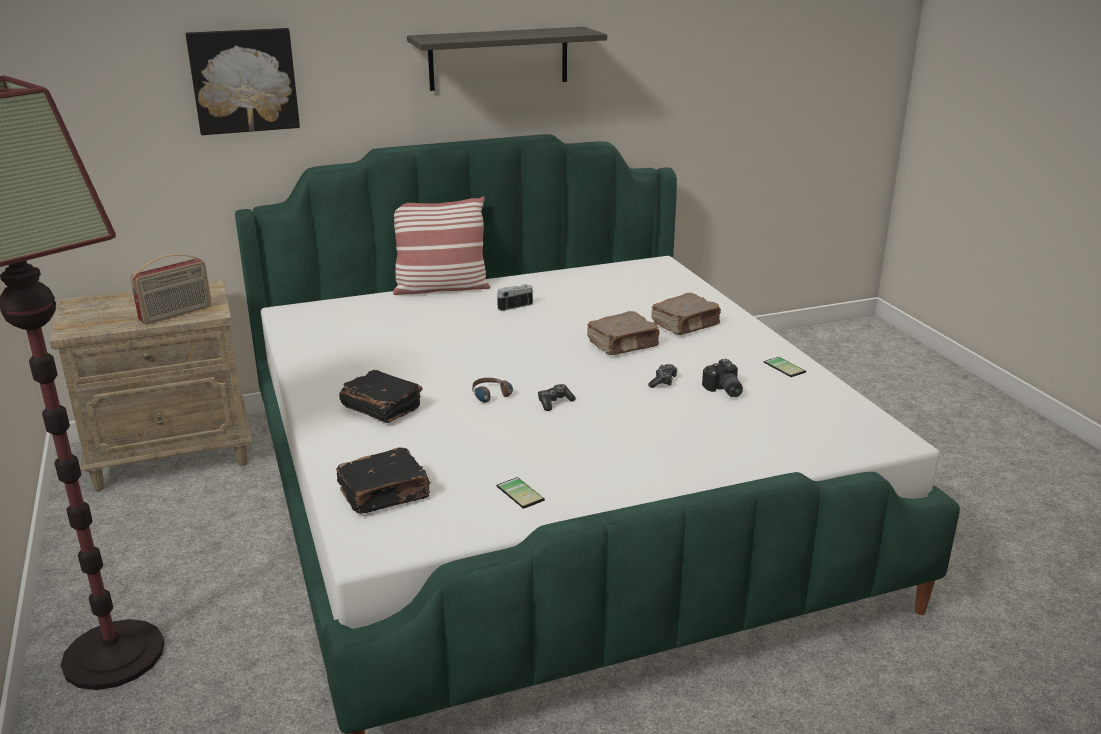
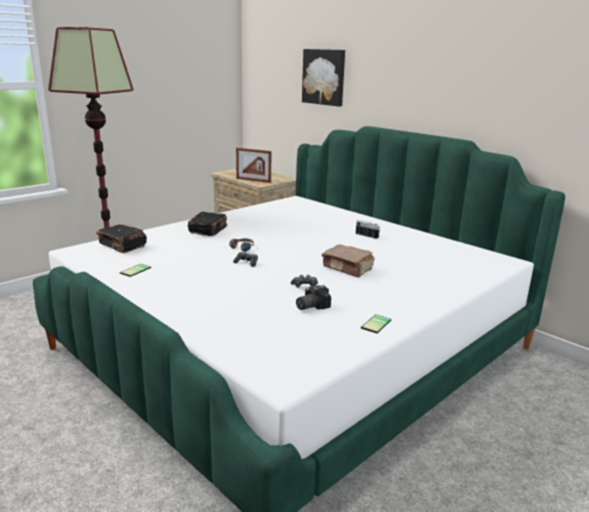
camera: 65 degrees right, 5 degrees down
radio [130,254,212,324] -> picture frame [236,148,271,183]
pillow [393,196,490,295] -> none
shelf [407,27,607,91] -> none
brown book [651,293,721,335] -> none

